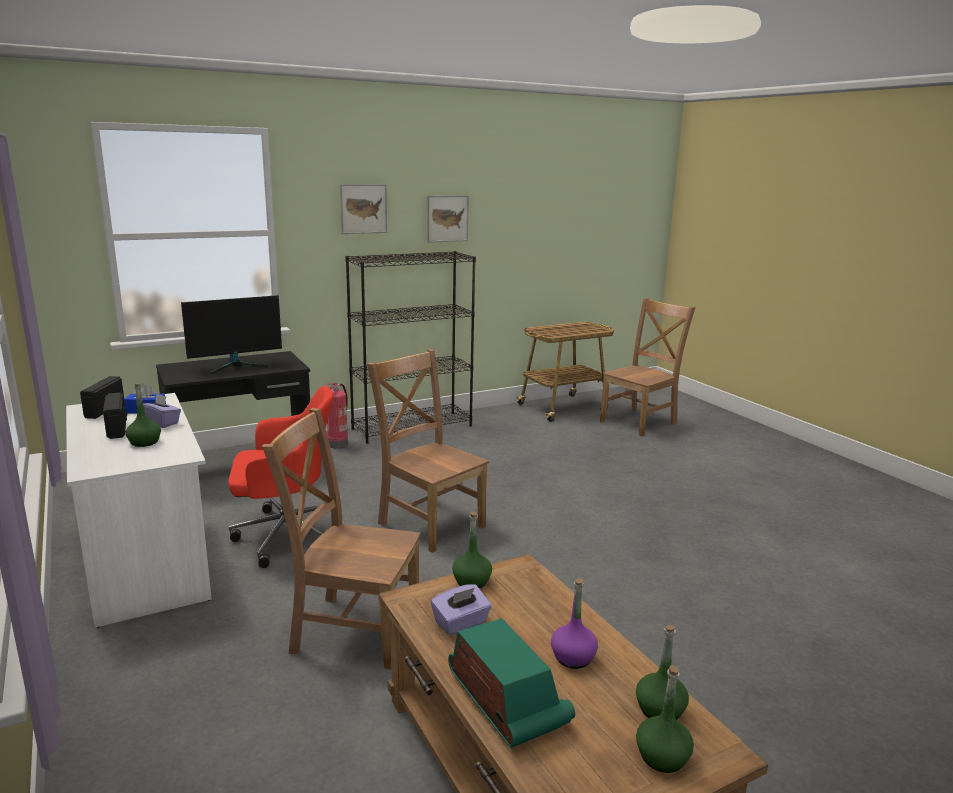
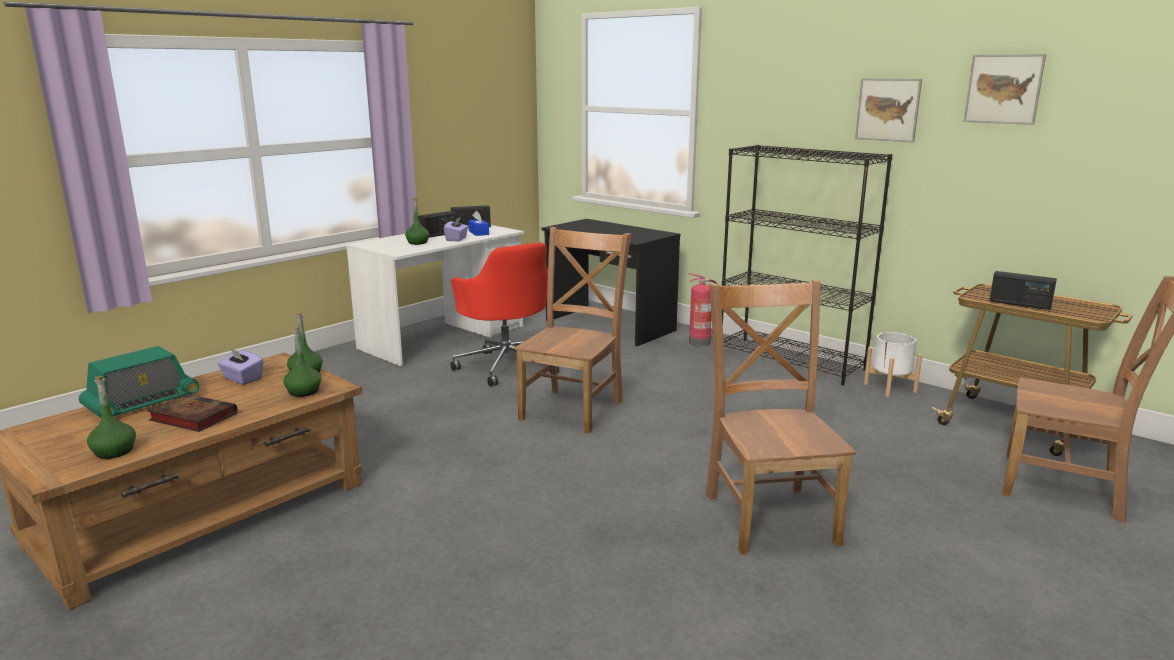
camera: 70 degrees right, 0 degrees up
monitor [181,295,282,373] -> none
brown chair [262,408,421,670] -> brown chair moved to [706,279,856,554]
picture [340,184,387,234] -> picture moved to [963,54,1046,125]
purple bottle [551,578,598,669] -> book [147,394,238,432]
green bottle [636,666,694,773] -> green bottle moved to [283,326,321,397]
none -> white planter [864,332,922,397]
none -> radio [989,271,1057,310]

